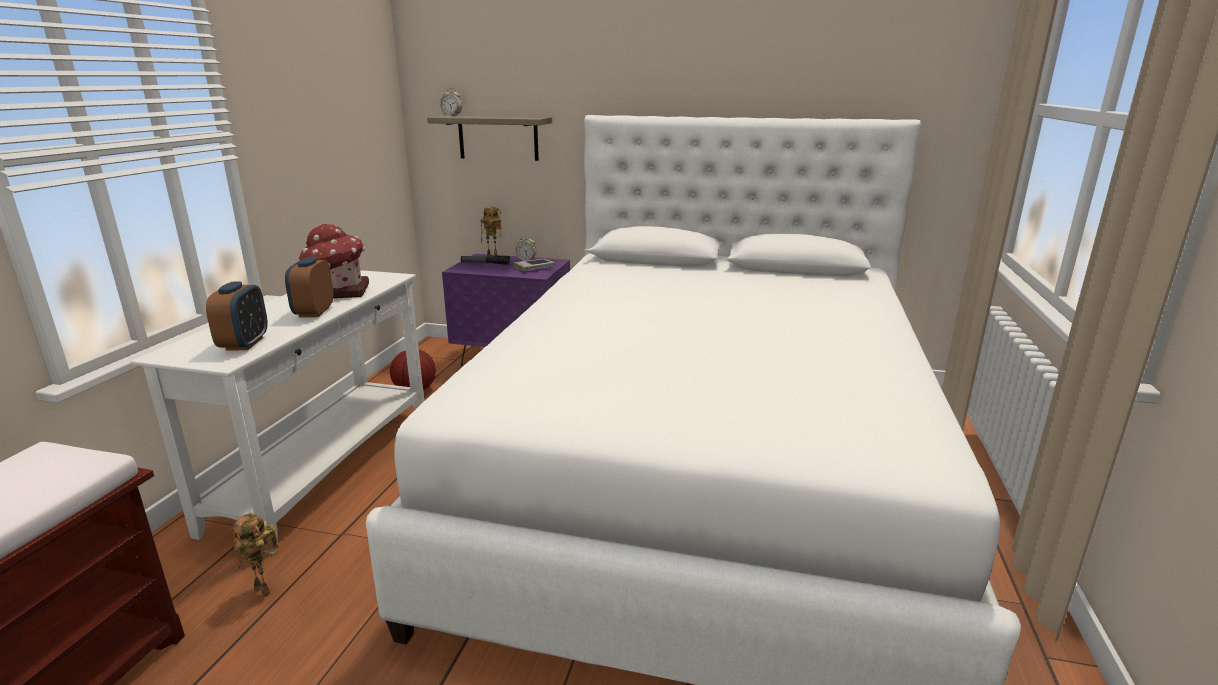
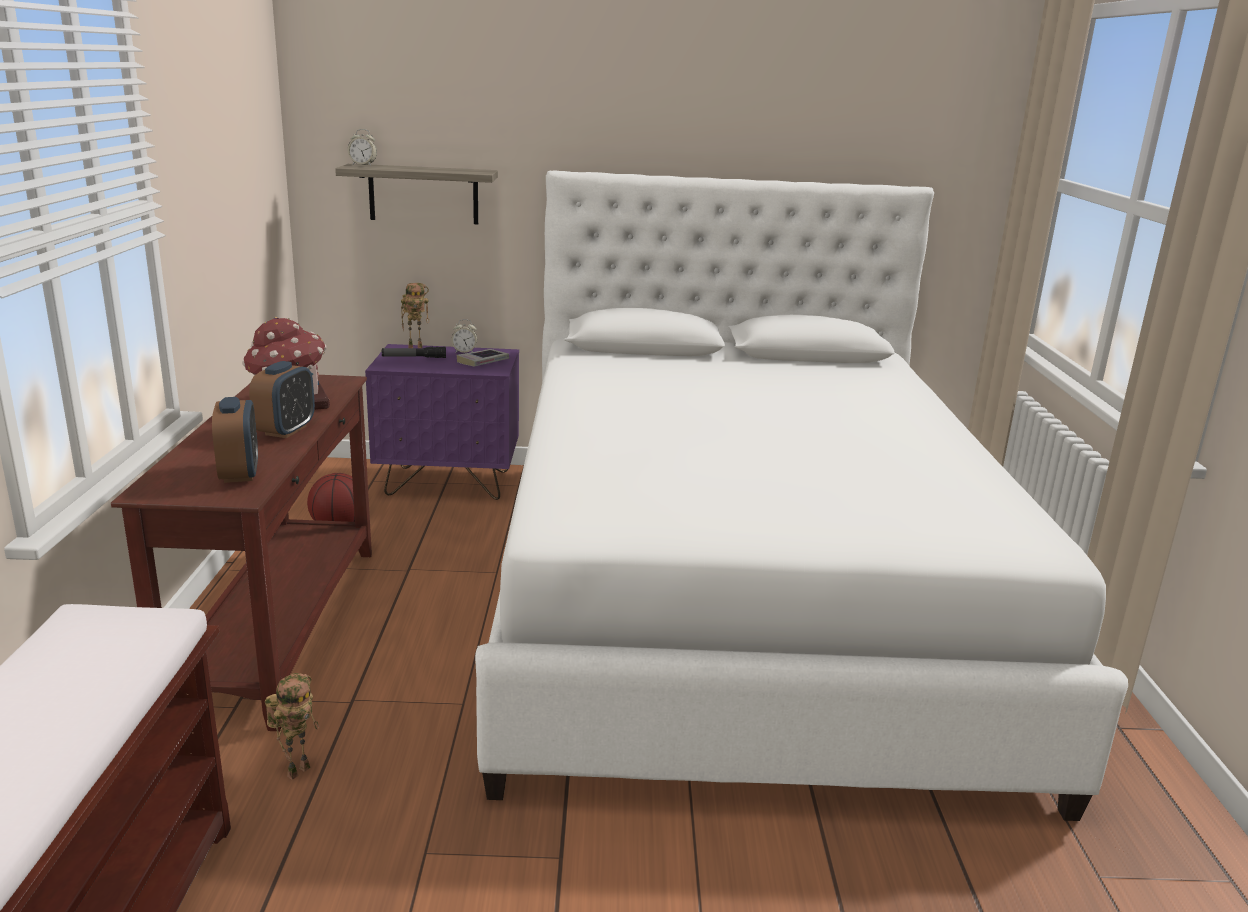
camera: 15 degrees left, 0 degrees up
white console table [131,270,424,554] -> brown console table [111,375,372,731]
toy robot [233,513,278,597] -> toy robot turned 75 degrees counterclockwise [265,673,320,780]
alarm clock [285,257,334,317] -> alarm clock turned 150 degrees counterclockwise [249,361,315,438]

